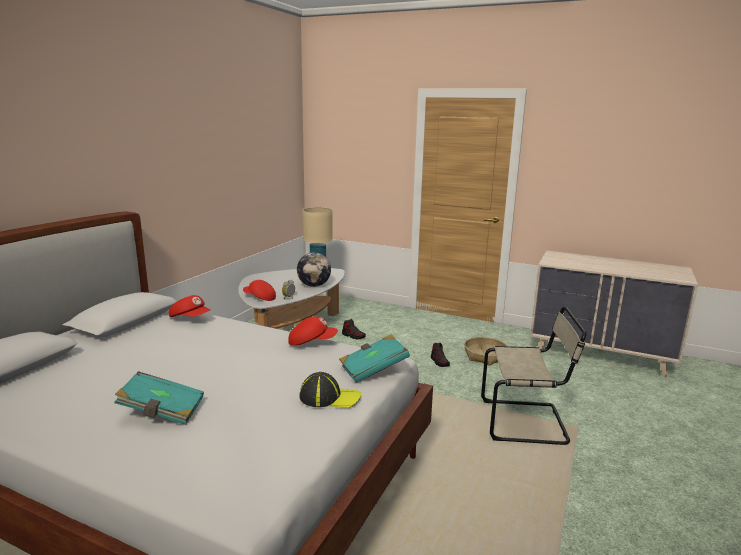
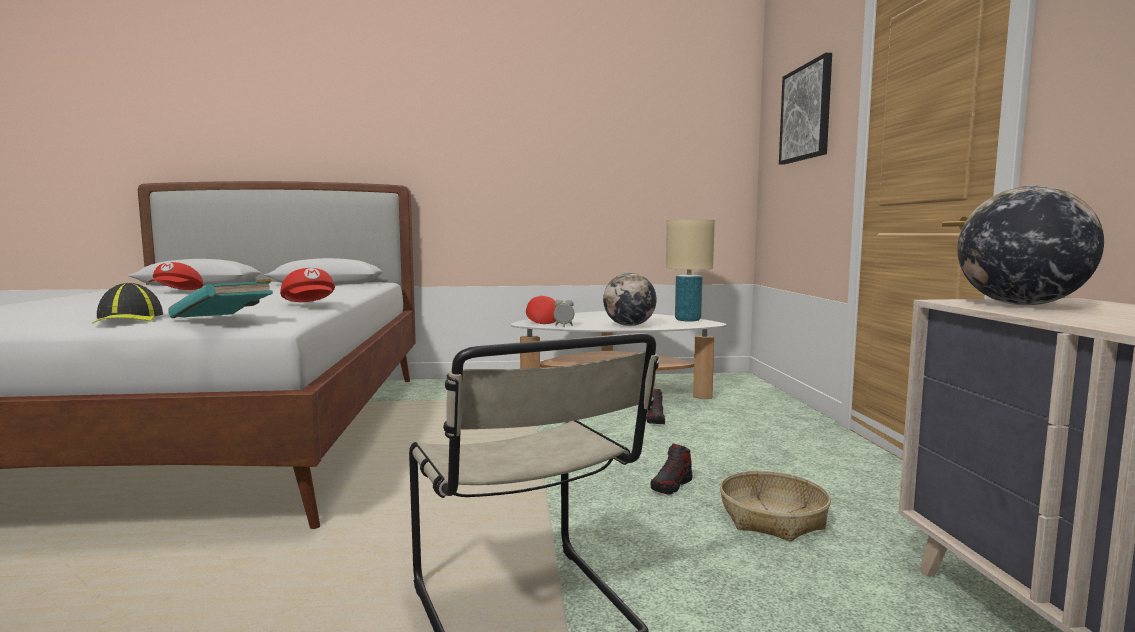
camera: 60 degrees right, 10 degrees down
turquoise book [114,371,204,425] -> none
red cap [169,295,210,317] -> red cap moved to [148,262,203,290]
none -> picture [779,53,832,165]
none -> globe [957,186,1104,305]

